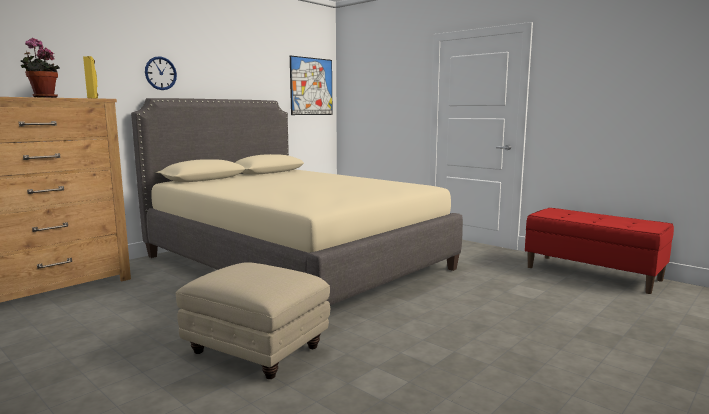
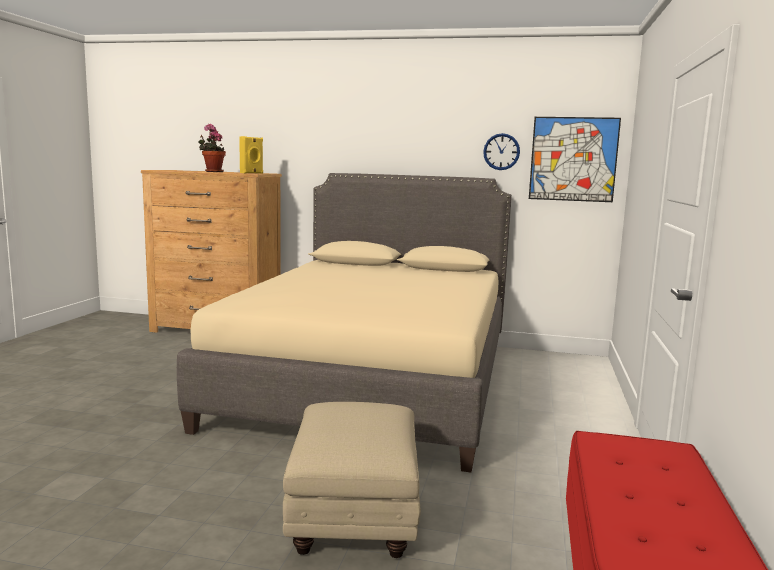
camera: 60 degrees right, 0 degrees up
wall clock [145,56,177,90] -> wall clock moved to [483,133,520,170]
beige ottoman [176,262,330,379] -> beige ottoman moved to [283,402,421,558]

